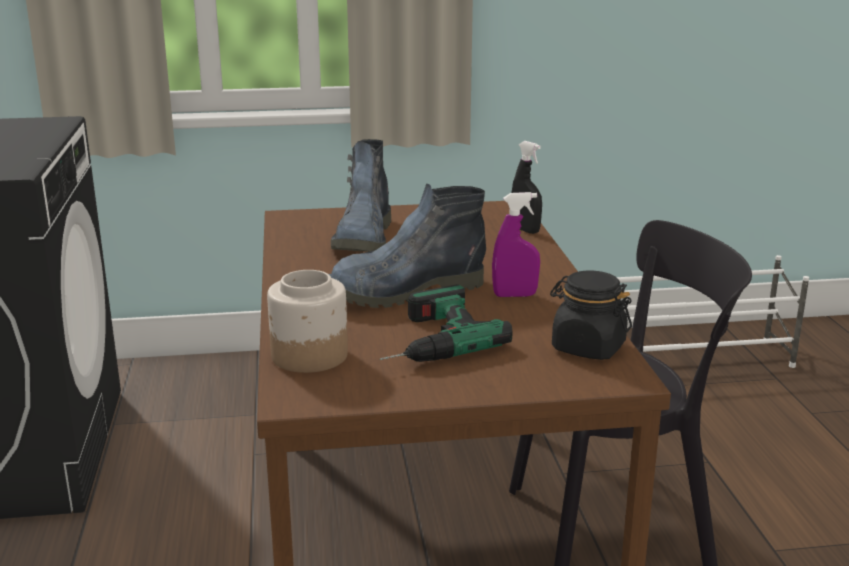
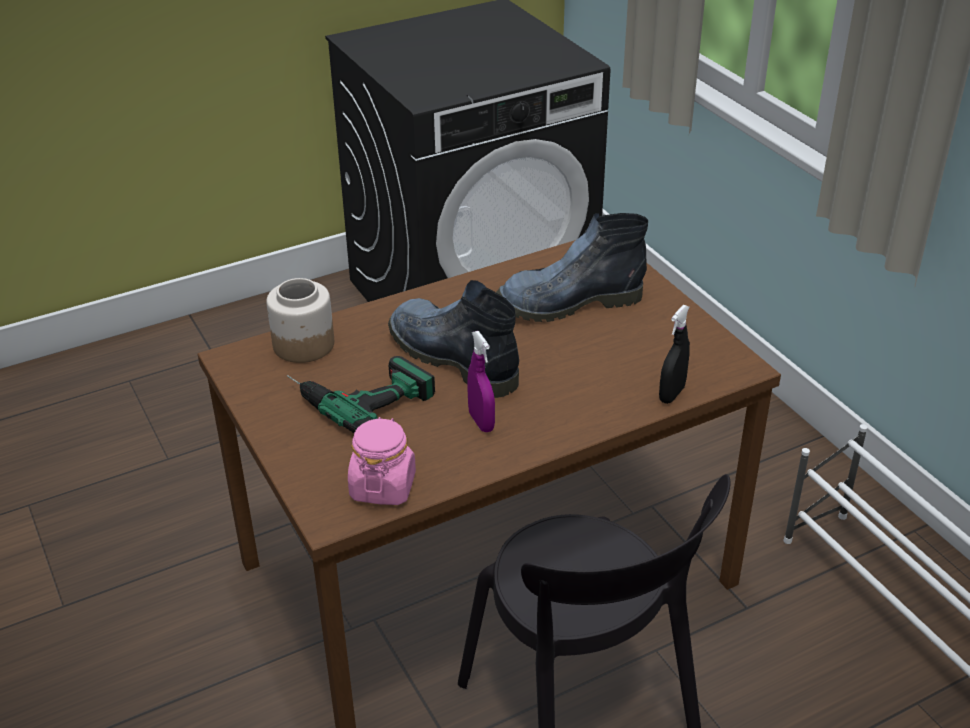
camera: 70 degrees right, 15 degrees up
black jar [550,270,632,360] -> pink jar [348,417,416,505]

